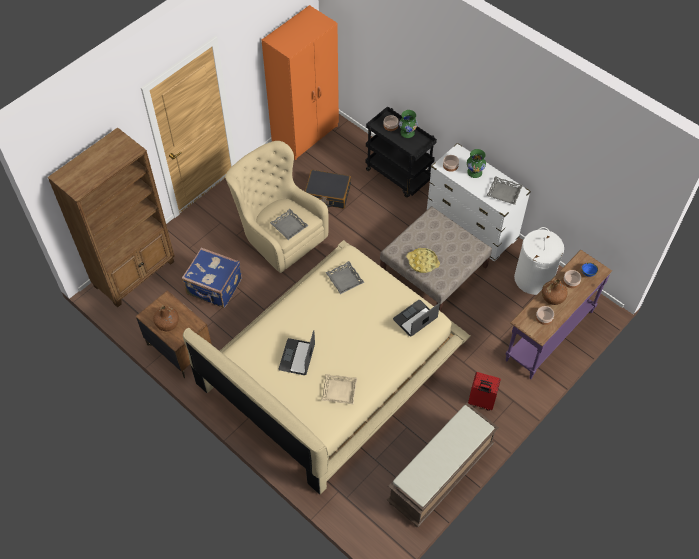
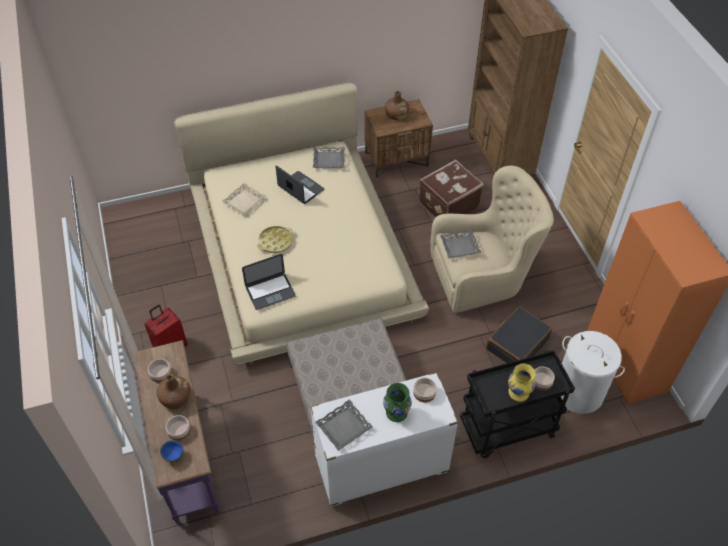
camera: 120 degrees right, 5 degrees down
blue suitcase [182,248,242,308] -> brown suitcase [419,159,484,218]
grey tray [326,261,364,294] -> grey tray moved to [313,147,345,168]
brown bench [387,403,499,527] -> none
laptop [393,300,440,336] -> laptop turned 75 degrees clockwise [242,254,296,310]
green vase [399,110,418,138] -> yellow vase [508,364,536,402]
yellow tray [406,248,440,273] -> yellow tray moved to [257,226,293,253]
white laundry basket [514,227,564,295] -> white laundry basket moved to [561,331,625,414]

